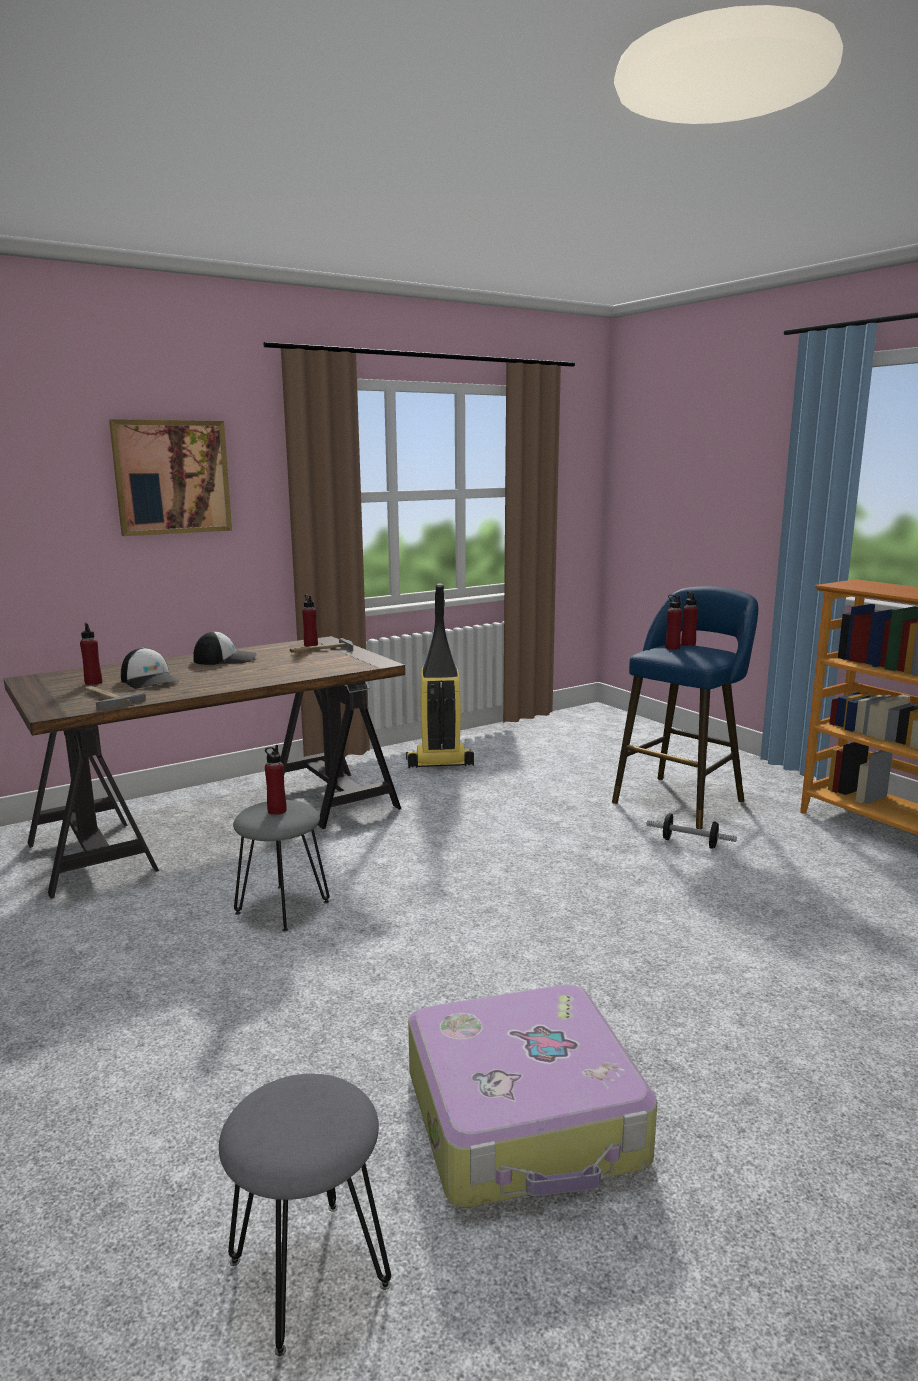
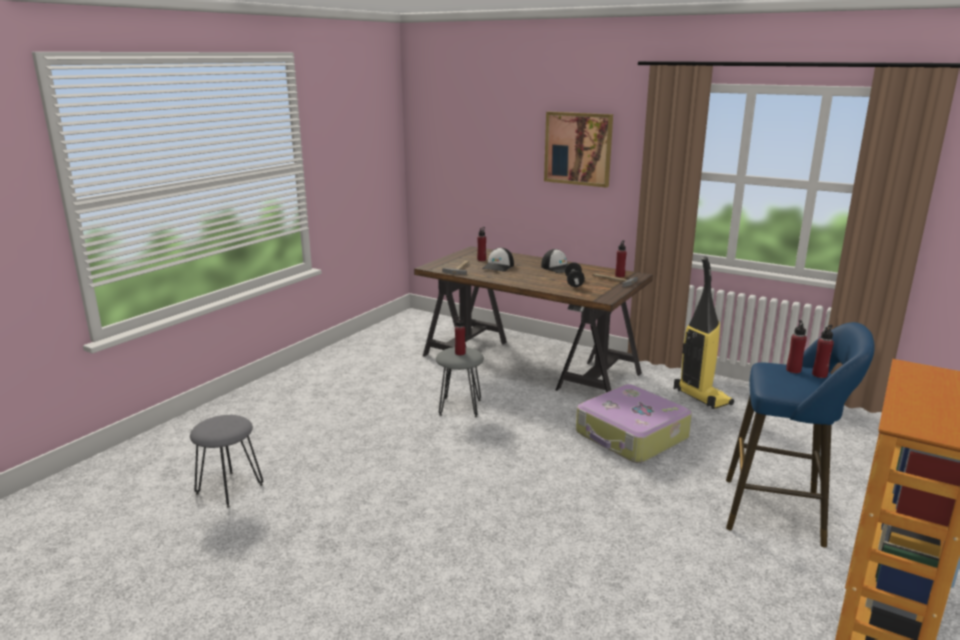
camera: 65 degrees right, 5 degrees up
suitcase [408,984,658,1208] -> suitcase moved to [576,384,692,463]
dumbbell [646,814,737,849] -> dumbbell moved to [565,262,585,287]

